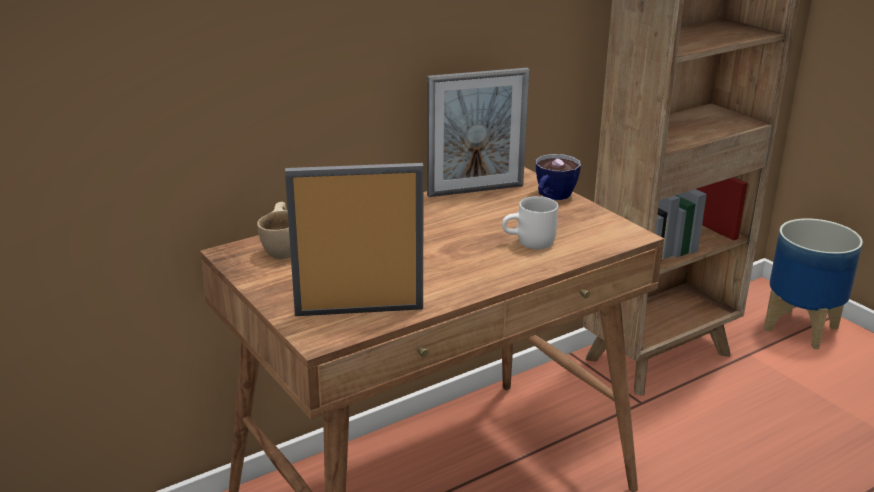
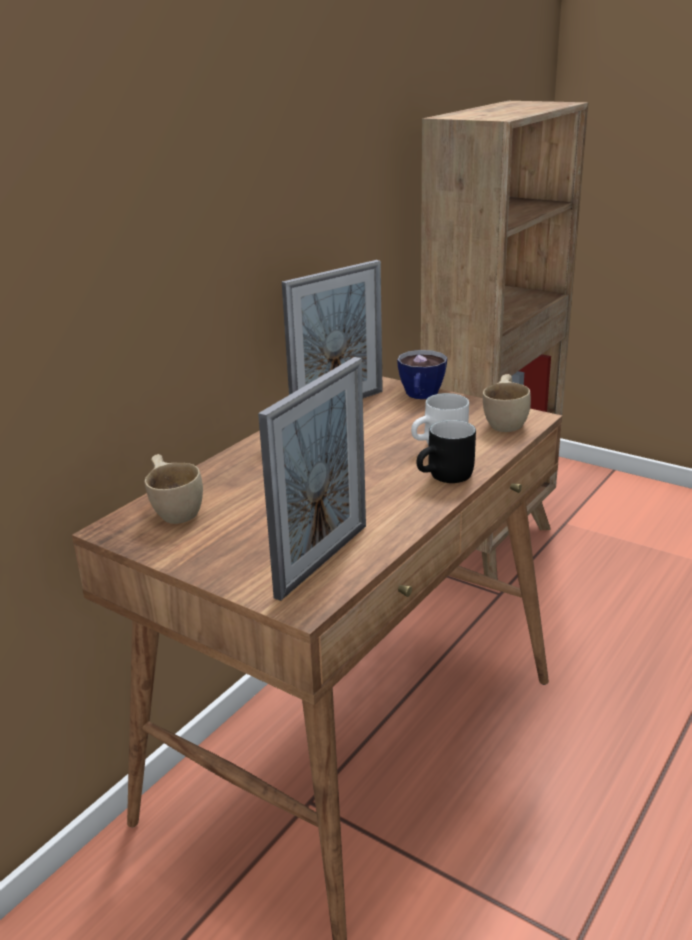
camera: 20 degrees left, 0 degrees up
picture frame [285,163,423,316] -> picture frame turned 150 degrees clockwise [258,357,366,601]
planter [764,218,863,349] -> none
none -> black mug [416,420,476,483]
none -> beige cup [483,374,531,432]

